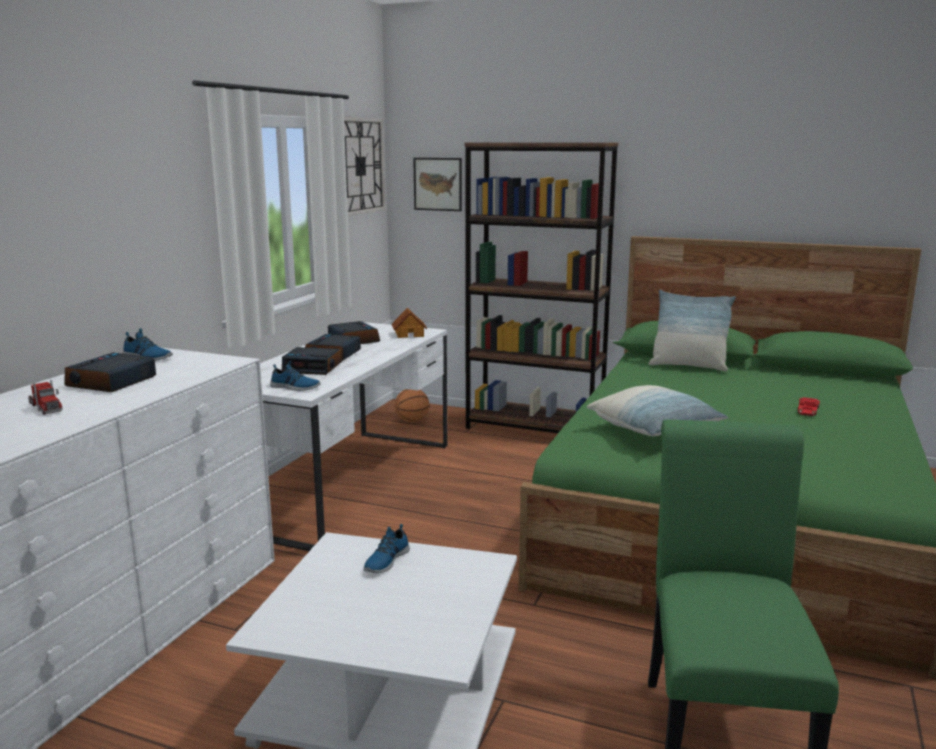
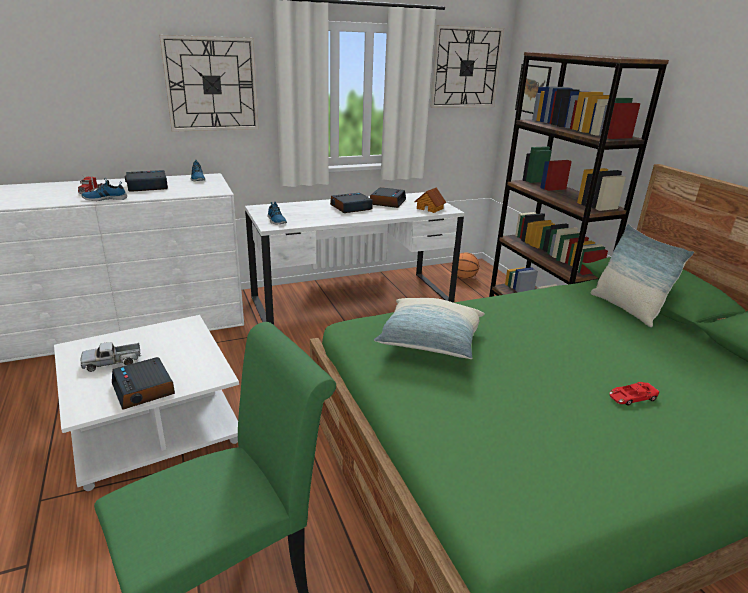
camera: 45 degrees right, 10 degrees up
alarm clock [282,347,342,375] -> alarm clock moved to [112,357,175,410]
shoe [363,524,410,573] -> shoe moved to [81,178,127,201]
none -> toy truck [81,342,141,372]
none -> wall clock [159,35,259,132]

